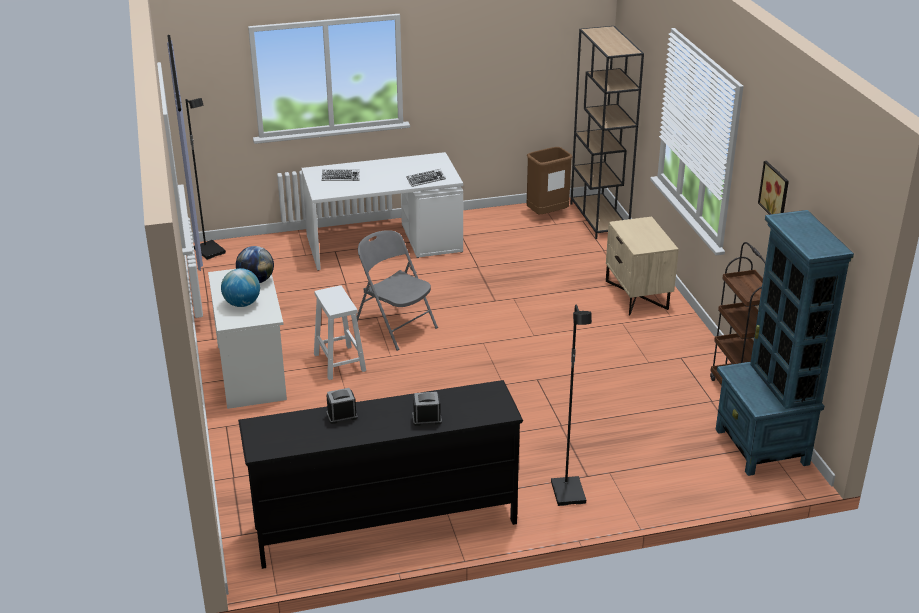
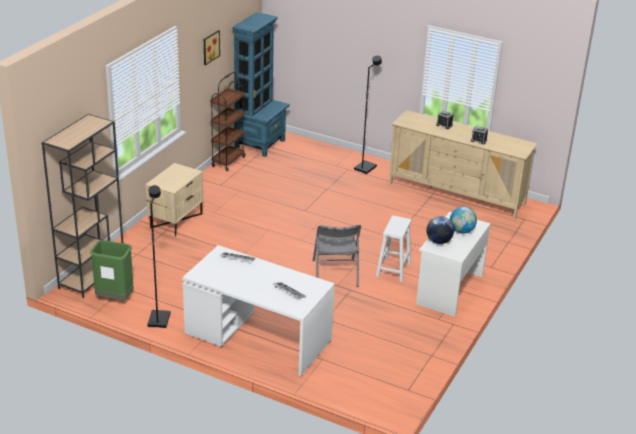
camera: 140 degrees left, 0 degrees up
black floor lamp [185,98,226,260] -> black floor lamp moved to [147,185,171,328]
black dresser [238,380,523,569] -> beige dresser [389,110,537,220]
brown trash can [527,147,573,214] -> green trash can [90,240,134,300]

